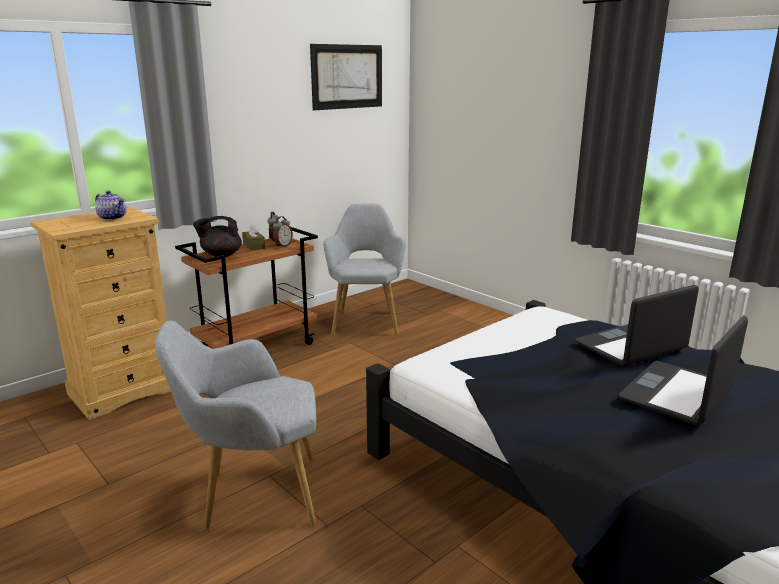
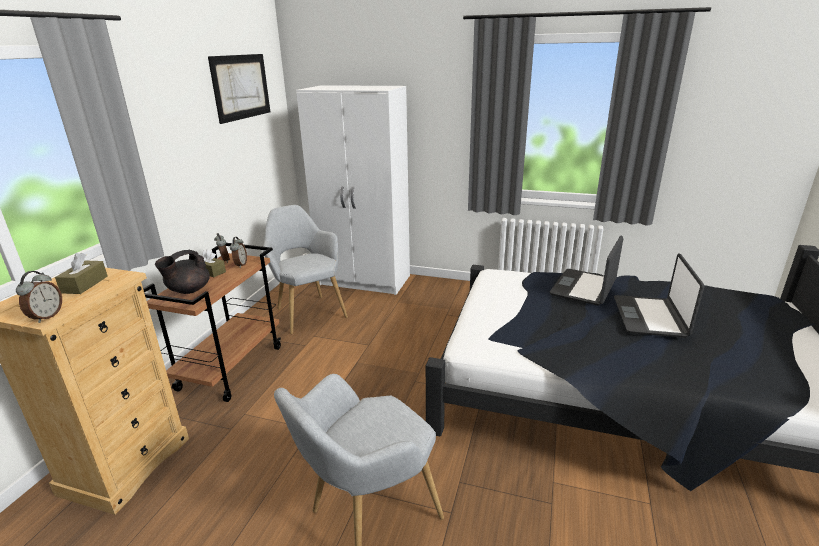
camera: 30 degrees left, 5 degrees up
teapot [95,191,127,220] -> brown tissue box [55,253,108,294]
none -> alarm clock [16,271,62,323]
none -> white wardrobe [296,85,410,295]

